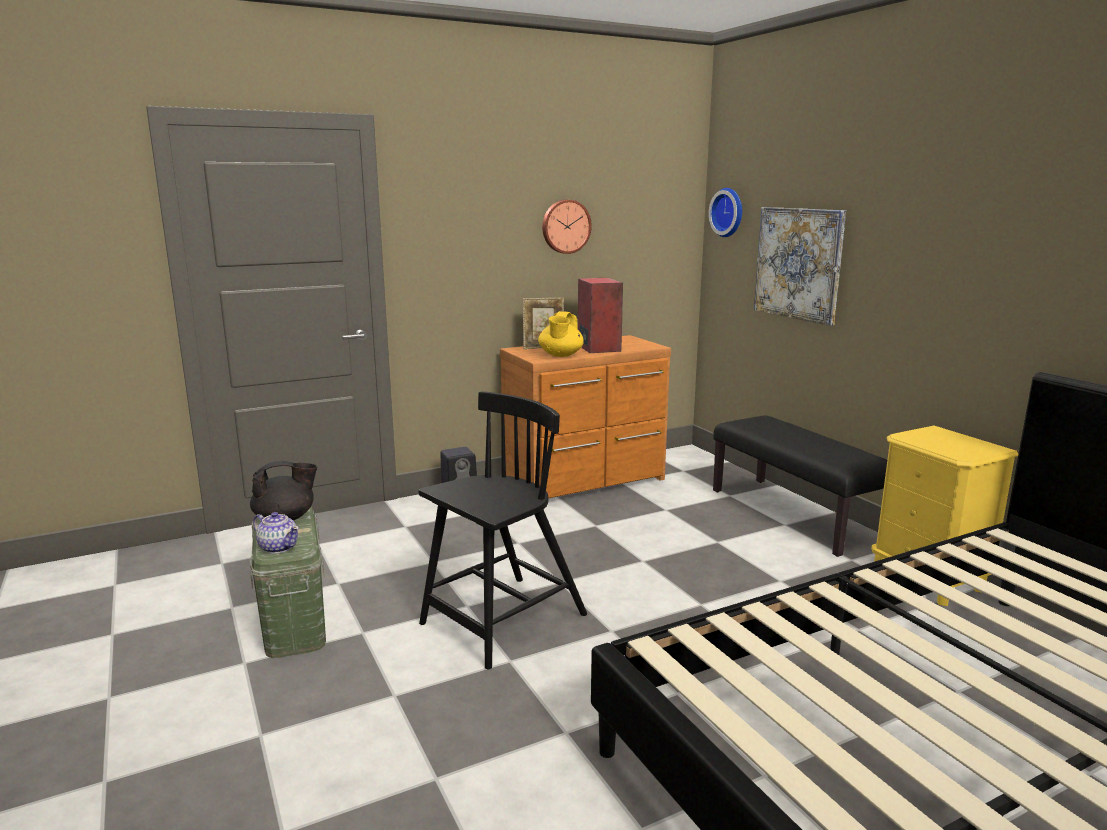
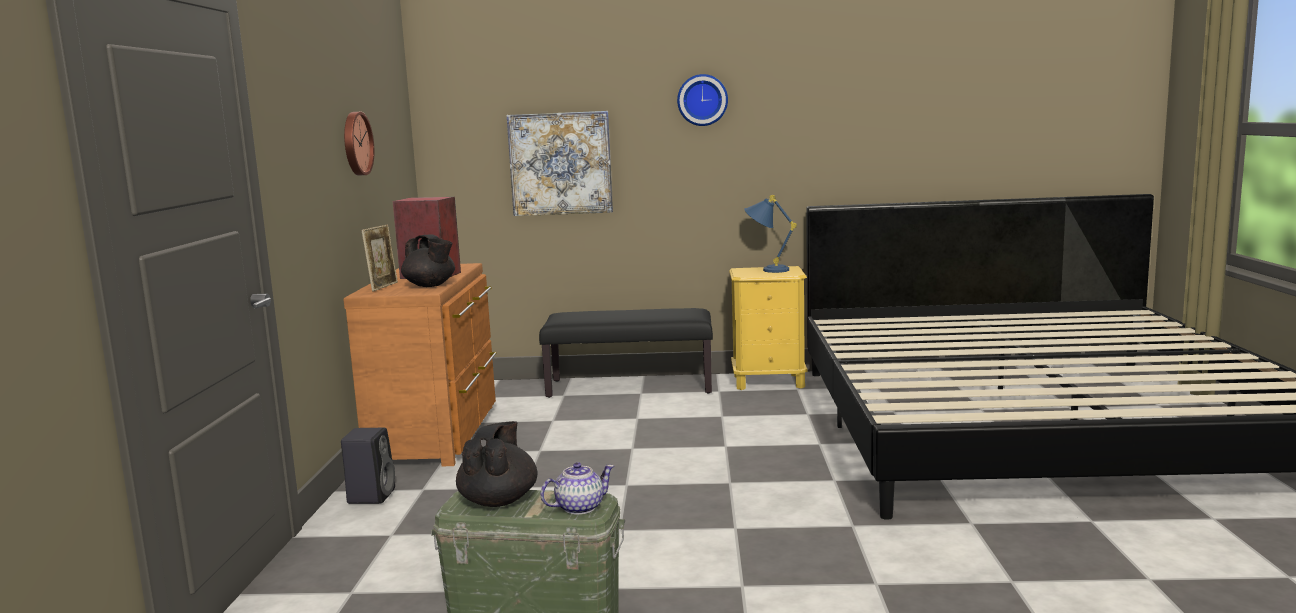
camera: 60 degrees left, 5 degrees down
black chair [419,391,587,670] -> none
yellow teapot [538,311,584,357] -> black teapot [401,234,455,287]
wall clock [708,188,742,237] -> wall clock moved to [677,74,728,126]
none -> blue table lamp [744,195,797,273]

